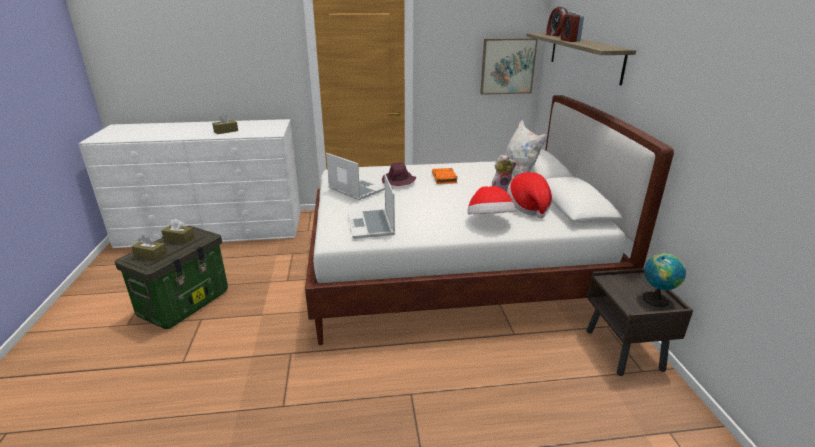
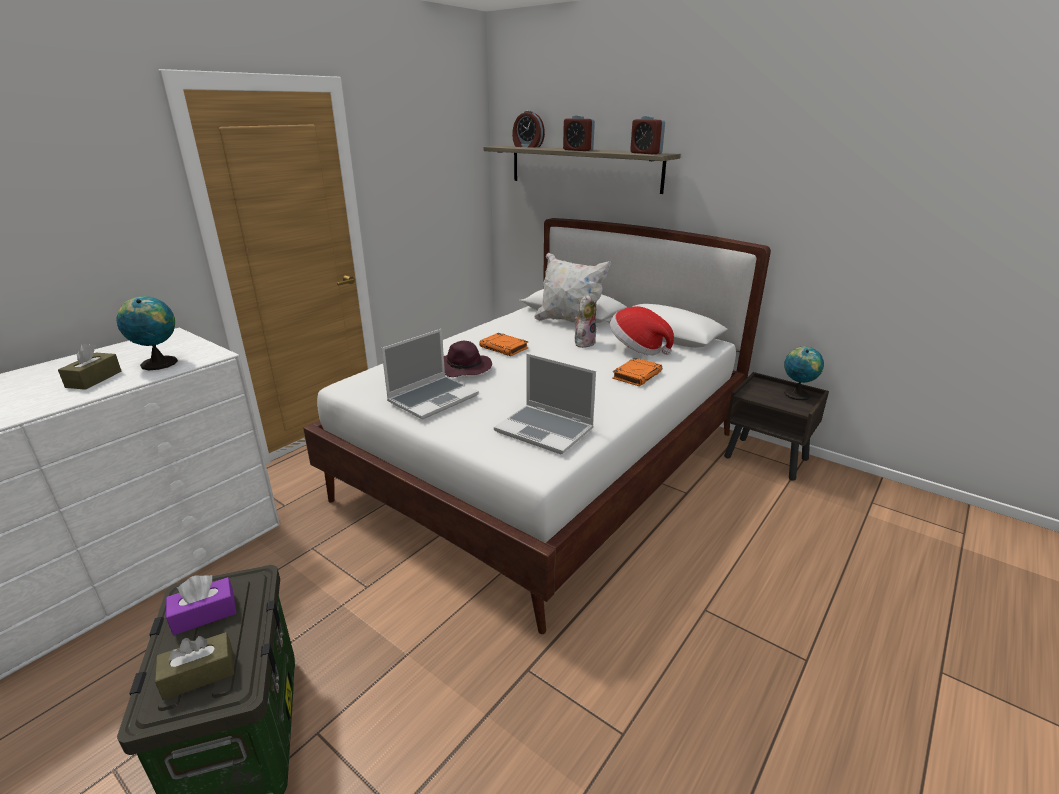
camera: 45 degrees left, 0 degrees up
brown tissue box [161,219,195,244] -> purple tissue box [166,575,236,635]
laptop [326,153,385,200] -> laptop turned 135 degrees clockwise [381,329,479,419]
hat [467,186,515,215] -> orange book [612,357,662,387]
picture [480,38,538,95] -> none
none -> globe [116,296,178,370]
none -> alarm clock [630,116,665,154]

